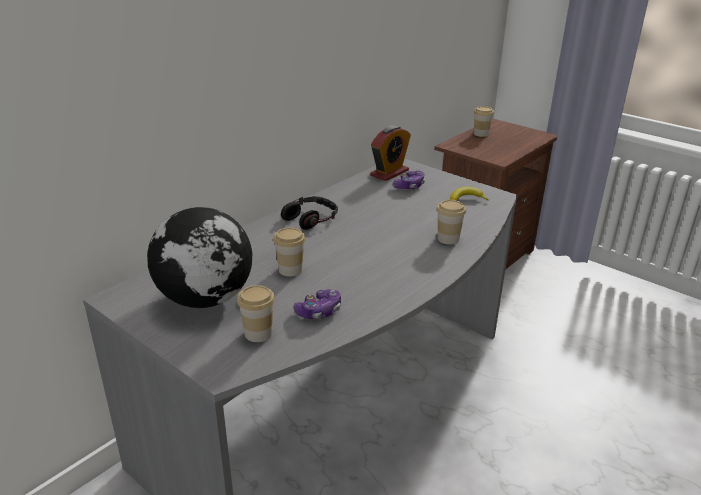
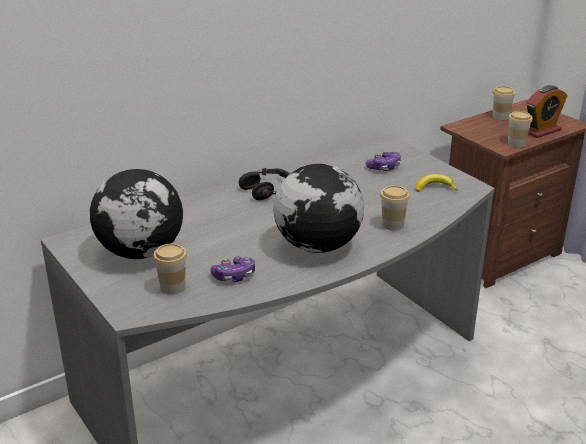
camera: 15 degrees right, 0 degrees up
cup [273,227,306,277] -> cup moved to [508,111,533,147]
alarm clock [370,125,411,181] -> alarm clock moved to [527,85,567,138]
none -> globe [273,164,364,253]

